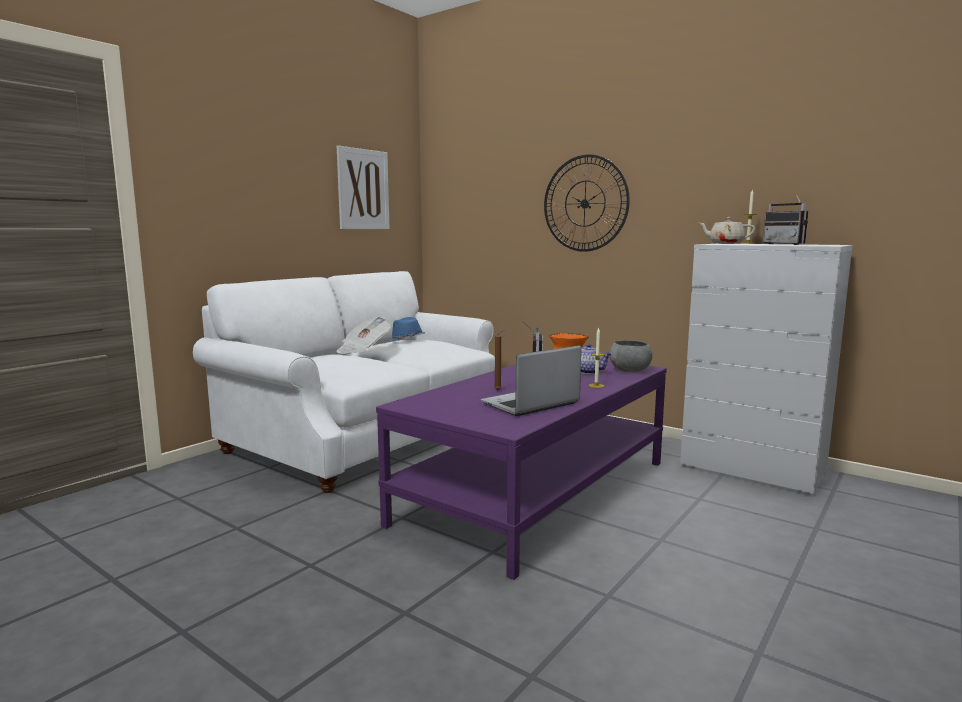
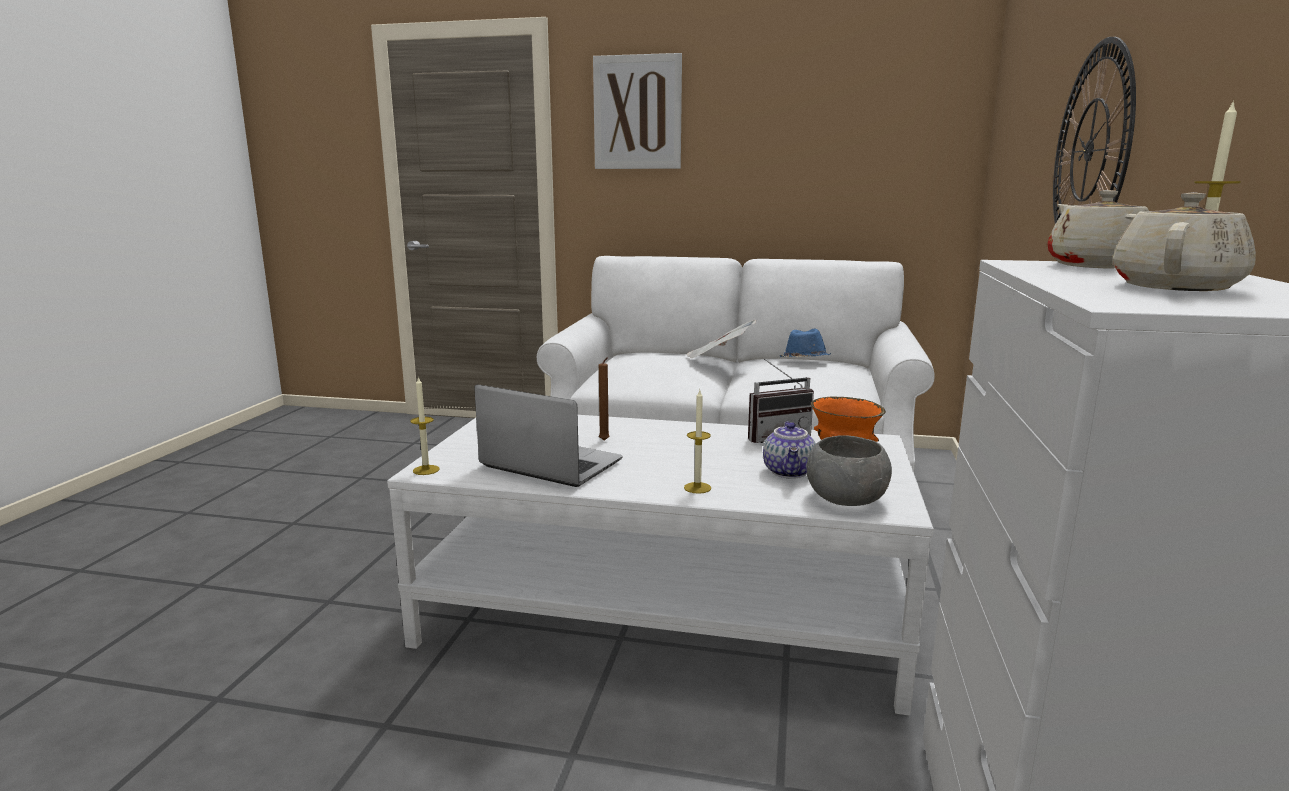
camera: 65 degrees right, 5 degrees up
picture [337,145,390,229] -> picture moved to [593,53,682,169]
purple coffee table [376,360,667,580] -> white coffee table [387,415,934,715]
radio [763,194,808,245] -> beige teapot [1113,192,1256,291]
none -> candle [410,377,439,475]

